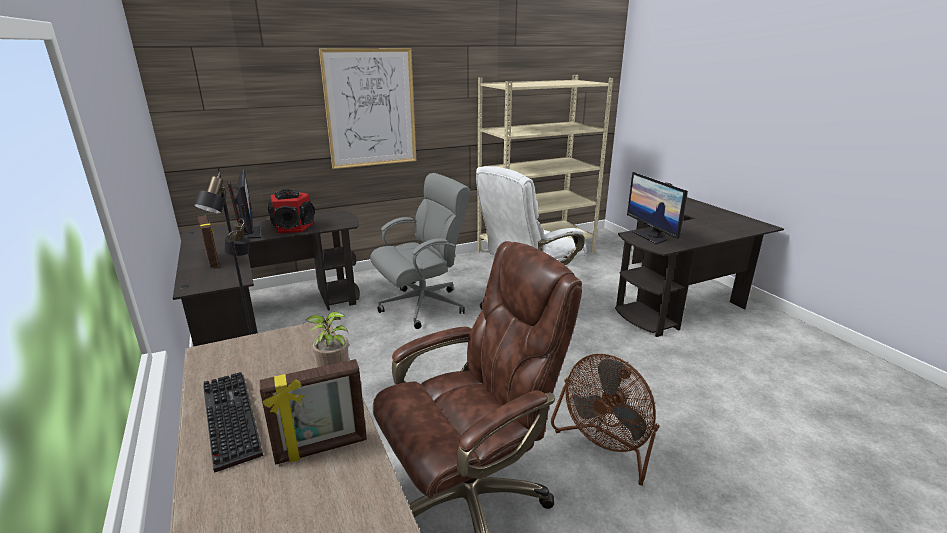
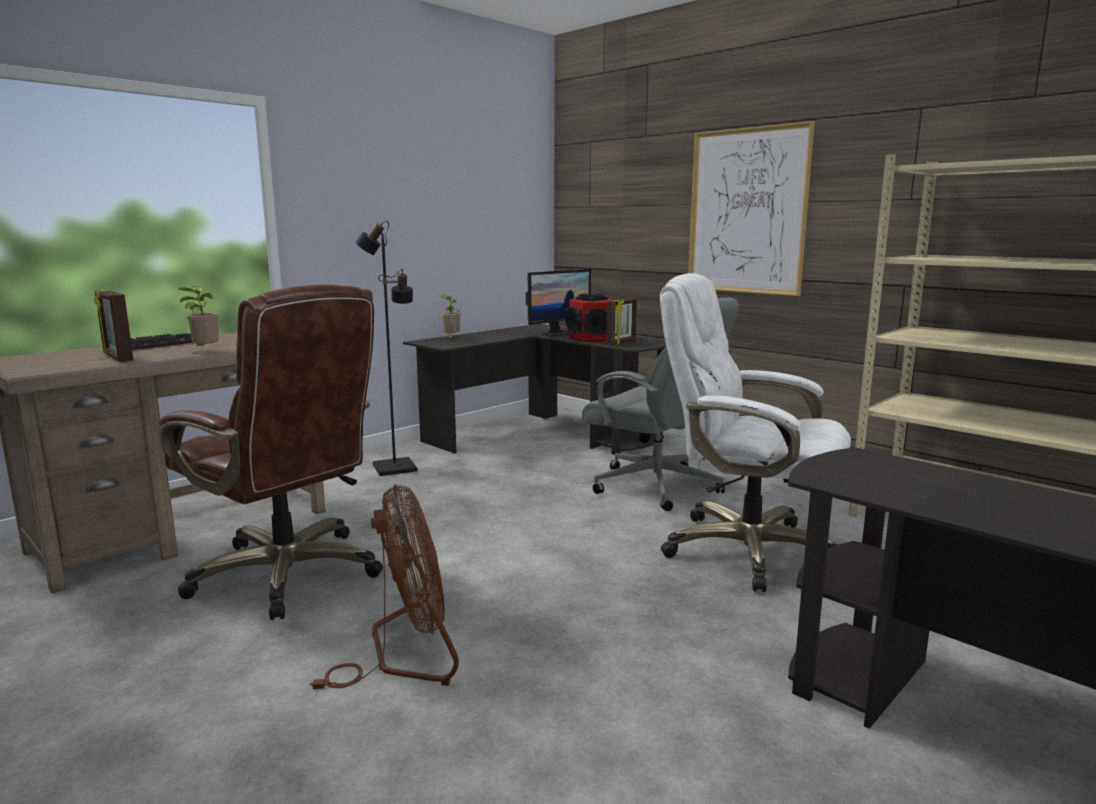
camera: 70 degrees right, 10 degrees down
picture frame [198,216,219,268] -> picture frame moved to [606,298,637,345]
brown fan [551,354,659,486] -> brown fan turned 135 degrees clockwise [309,484,459,689]
monitor [627,172,688,245] -> none
none -> potted plant [441,295,461,339]

